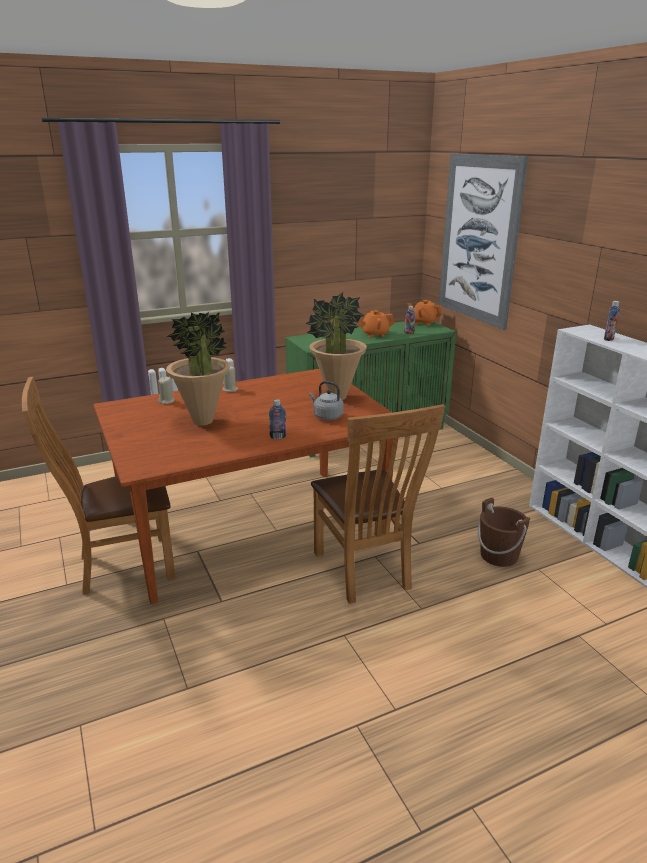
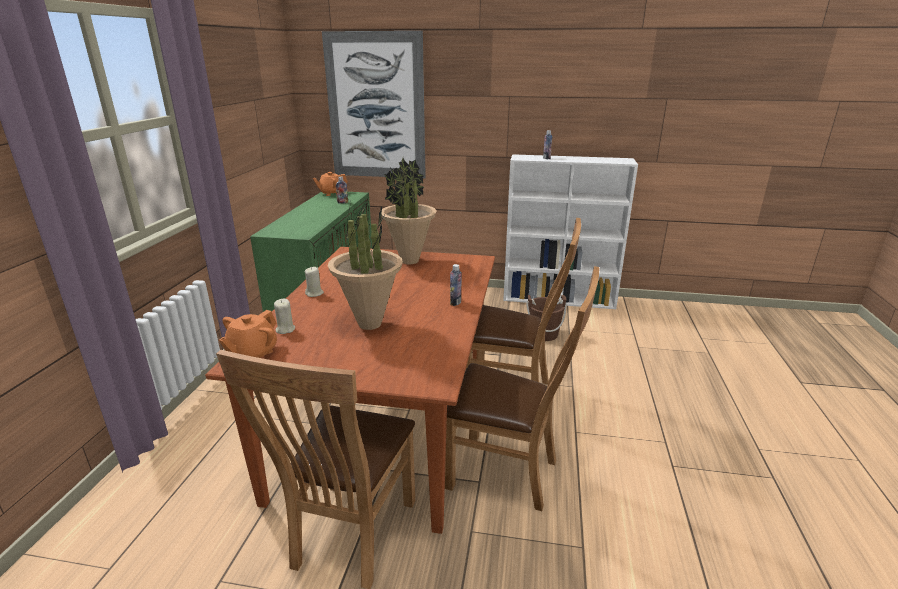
camera: 55 degrees left, 0 degrees up
grey kettle [309,381,344,420] -> none
orange teapot [358,310,394,337] -> orange teapot moved to [219,310,277,358]
none -> brown chair [445,266,599,511]

